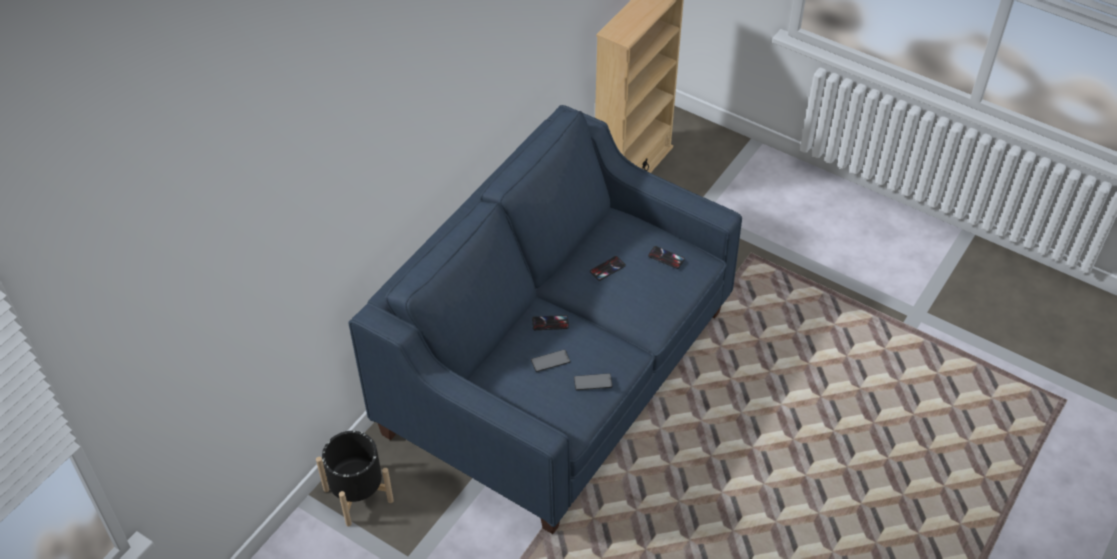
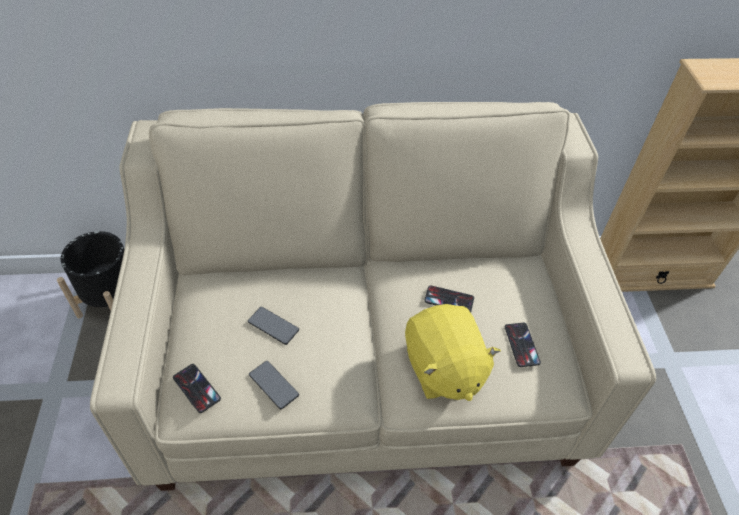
camera: 50 degrees right, 0 degrees up
blue sofa [348,105,742,534] -> beige sofa [90,102,656,491]
phone [532,315,569,330] -> phone moved to [173,364,221,413]
none -> yellow plush toy [405,304,501,401]

